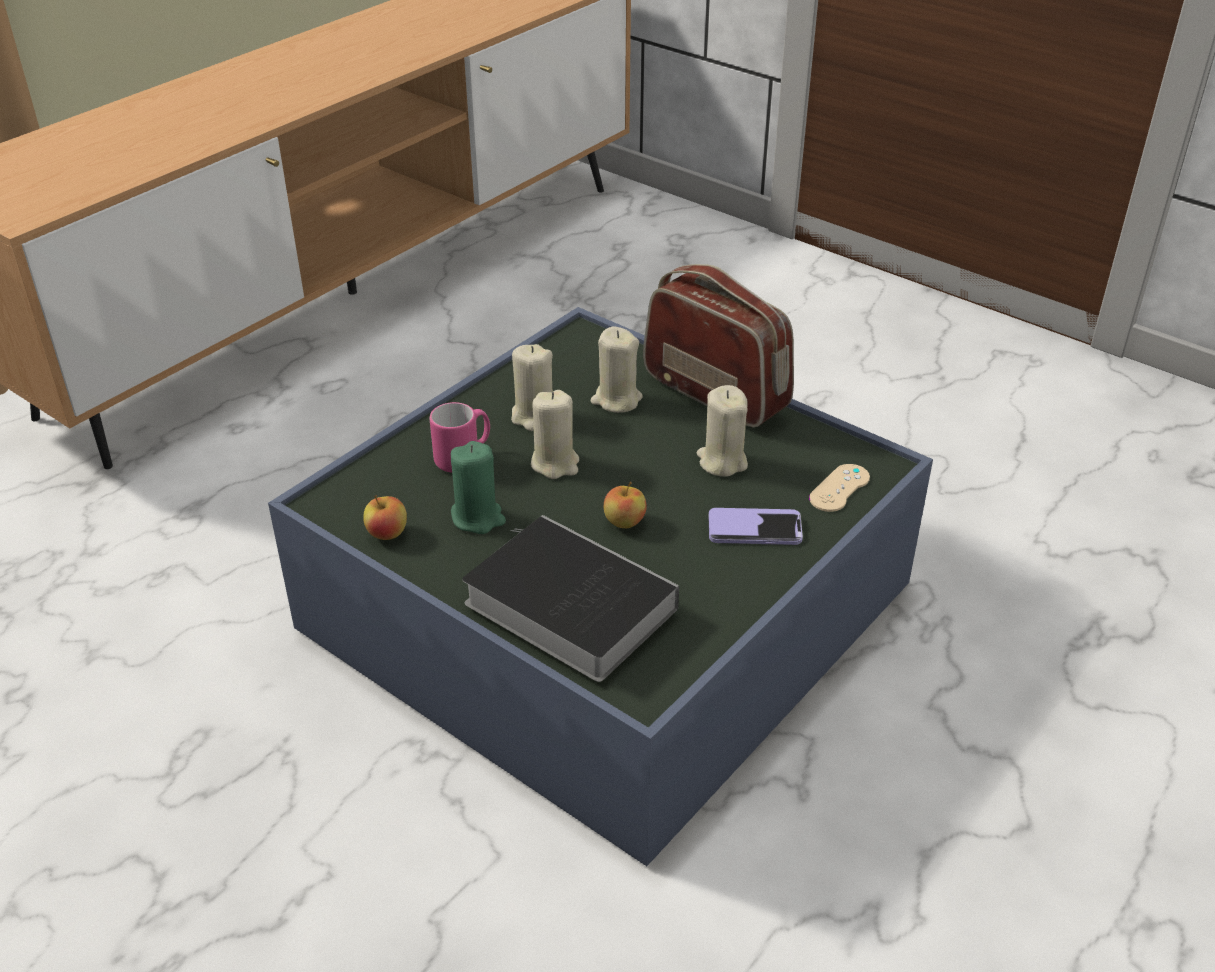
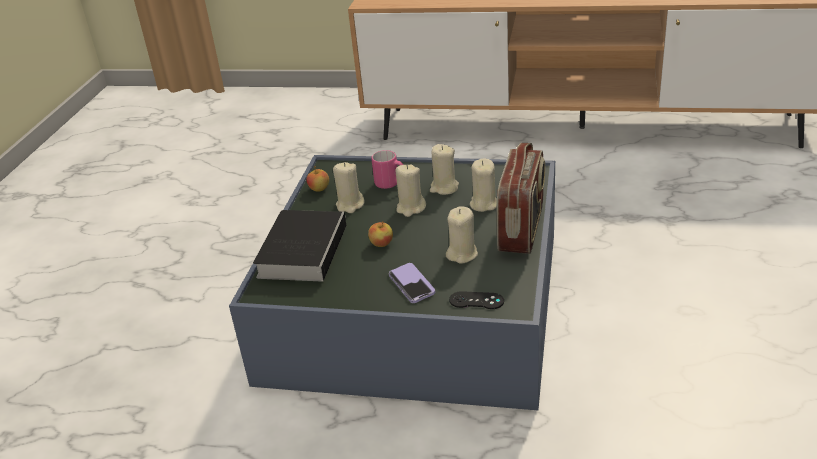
camera: 65 degrees right, 5 degrees down
green candle [451,441,506,534] -> beige candle [333,162,365,213]
beige game controller [809,464,870,512] -> black game controller [449,291,504,309]

